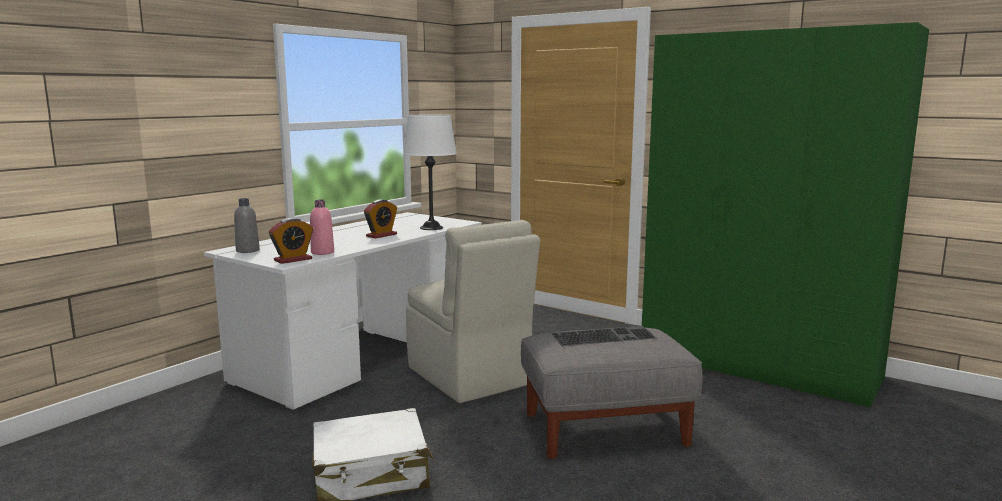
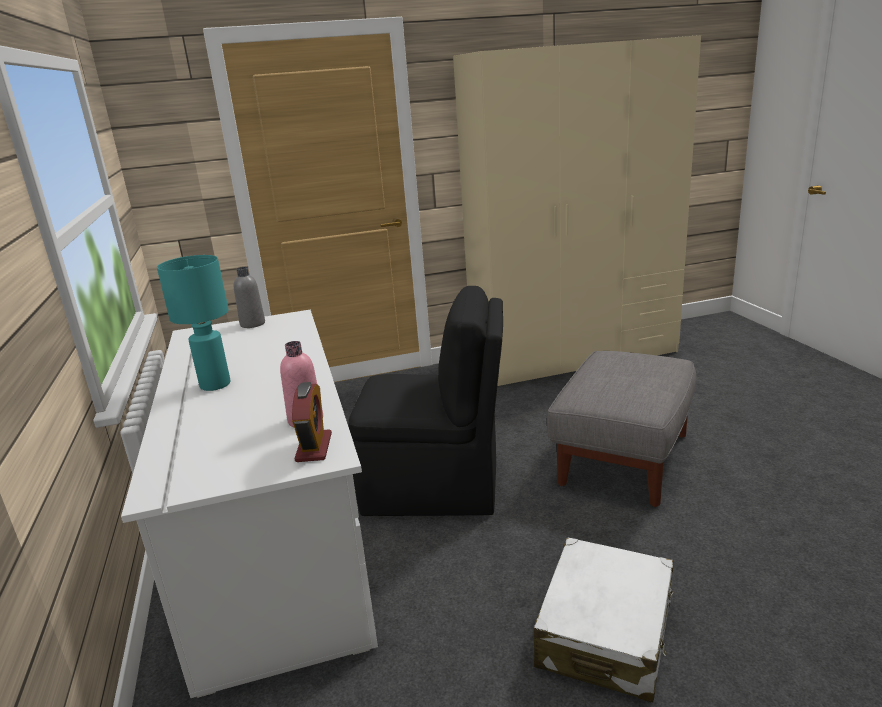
camera: 50 degrees left, 10 degrees up
grey bottle [234,198,260,253] -> grey bottle moved to [234,267,265,328]
alarm clock [364,199,397,238] -> none
white table lamp [403,115,457,230] -> none
beige chair [406,220,540,403] -> black chair [348,286,503,516]
keyboard [552,326,656,346] -> none
green wardrobe [642,22,929,408] -> beige wardrobe [453,35,701,386]
none -> turquoise table lamp [157,255,230,391]

